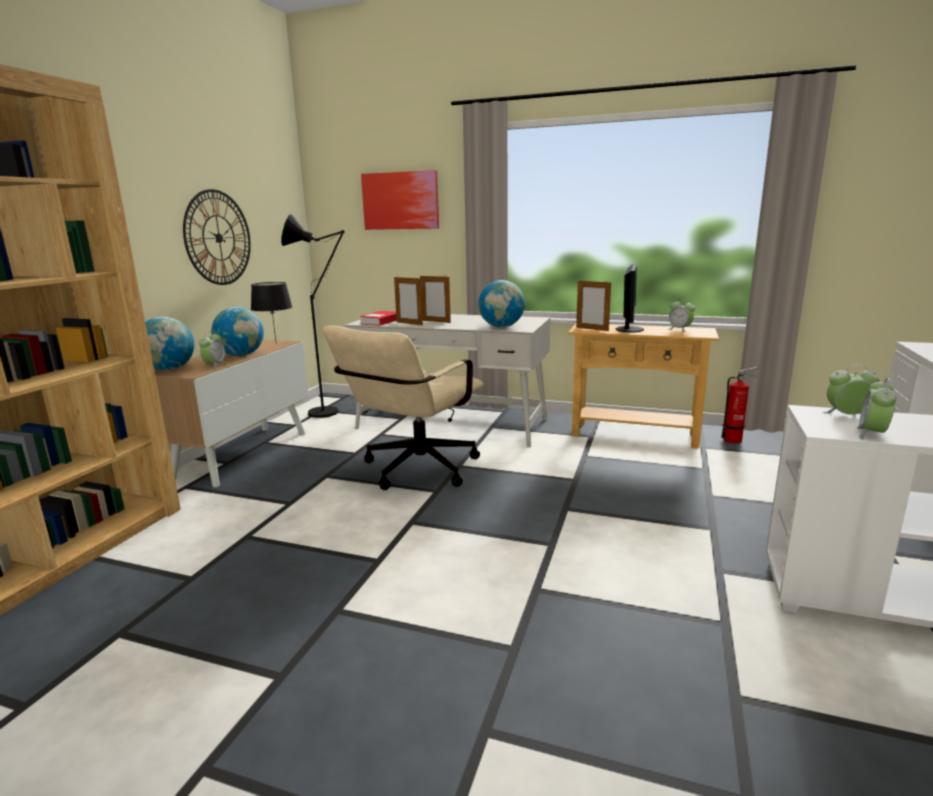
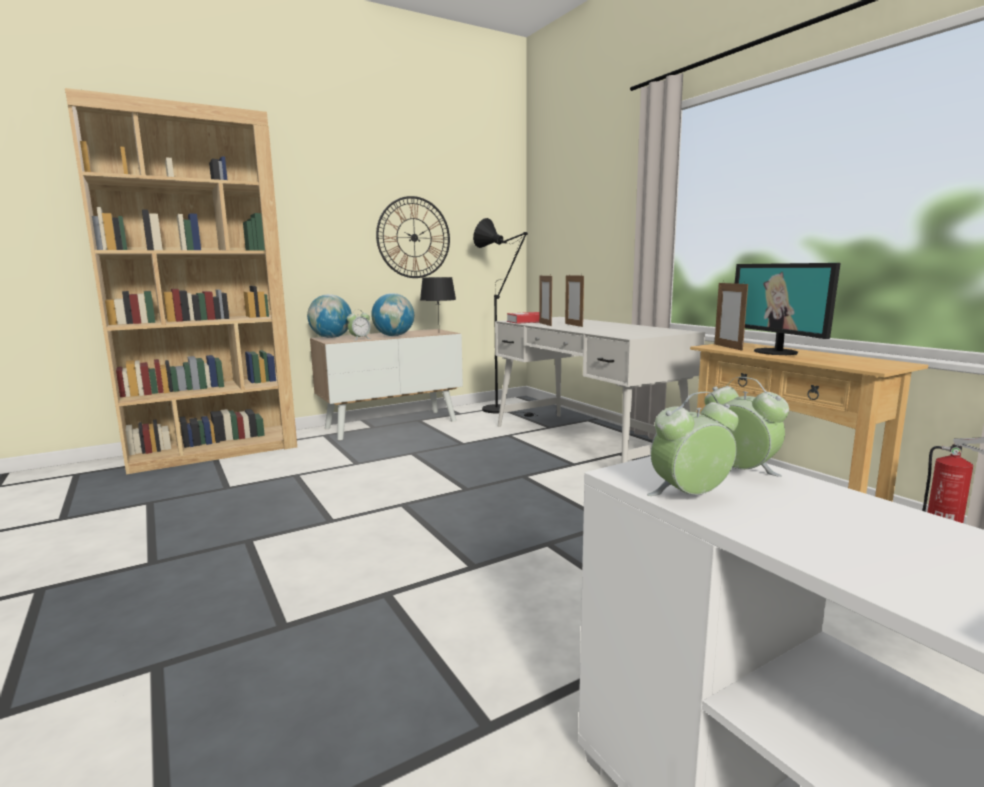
camera: 40 degrees right, 5 degrees down
beige office chair [323,326,483,490] -> none
picture [361,170,439,230] -> none
globe [478,280,525,327] -> none
monitor [616,263,644,333] -> monitor turned 105 degrees clockwise [735,263,841,355]
alarm clock [668,298,695,332] -> none

